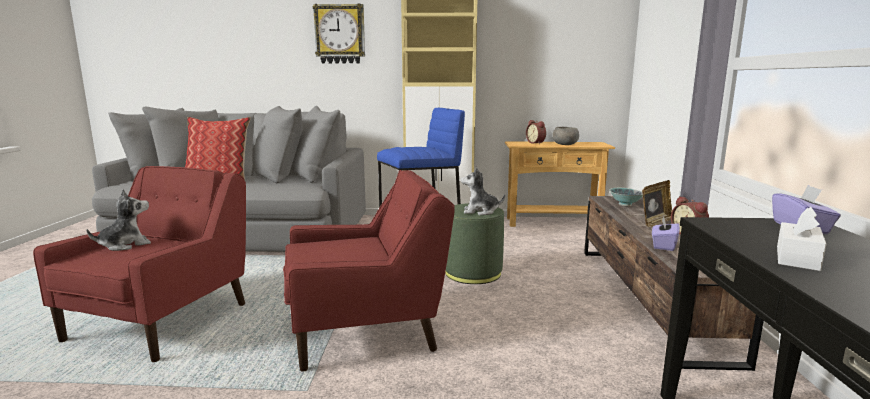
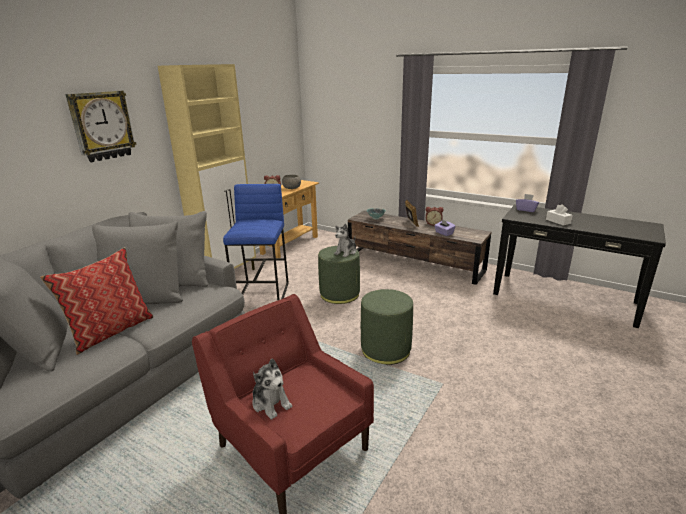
camera: 60 degrees left, 10 degrees up
plush toy [87,189,151,251] -> plush toy turned 150 degrees clockwise [252,358,292,420]
red armchair [283,170,455,372] -> green ottoman [361,289,413,365]

